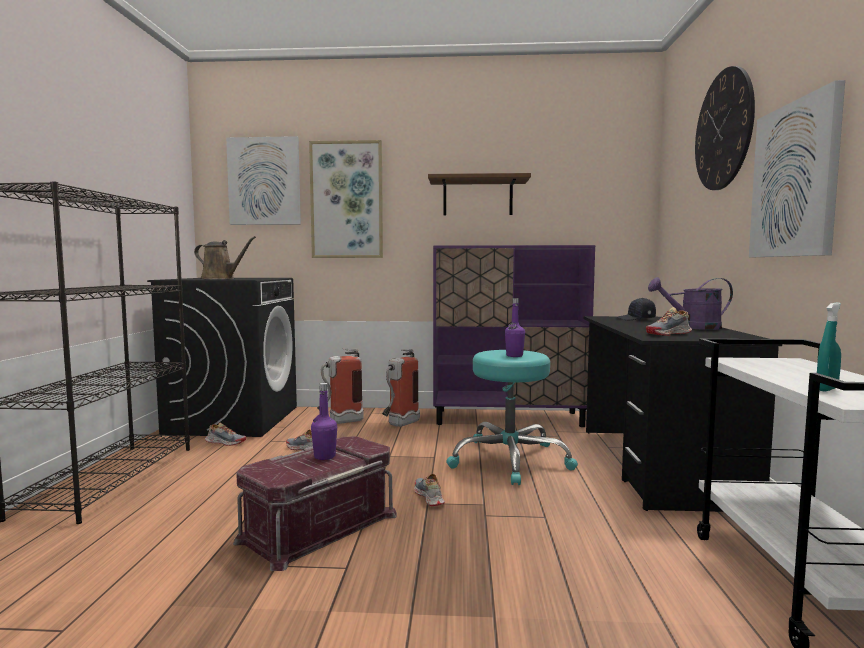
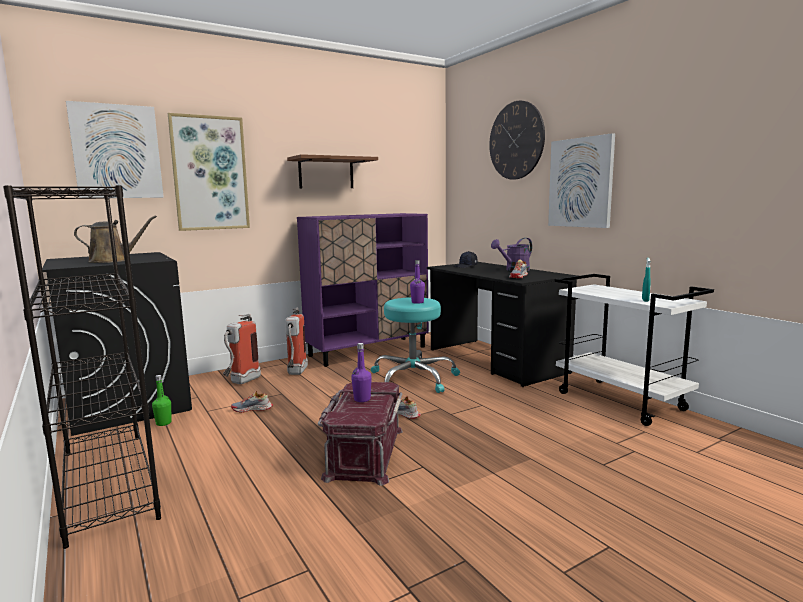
camera: 35 degrees left, 5 degrees up
shoe [205,423,246,446] -> green bottle [152,375,172,426]

